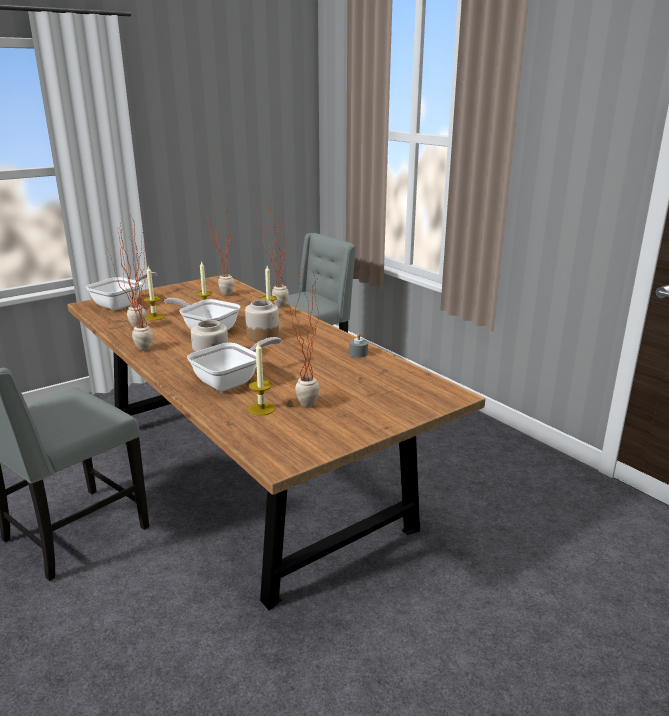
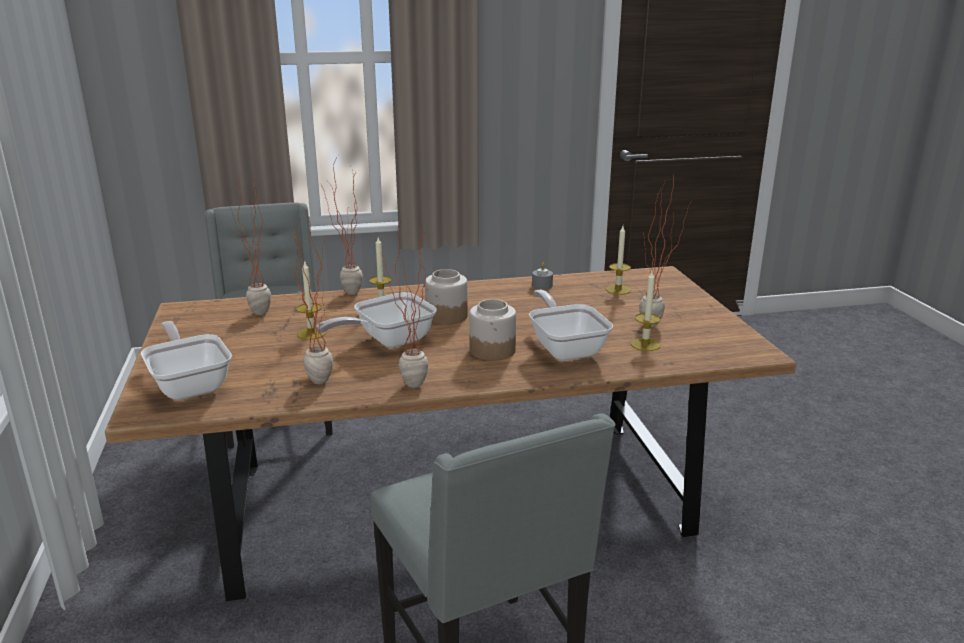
camera: 65 degrees left, 0 degrees up
candle [143,267,164,320] -> candle moved to [606,226,631,295]

